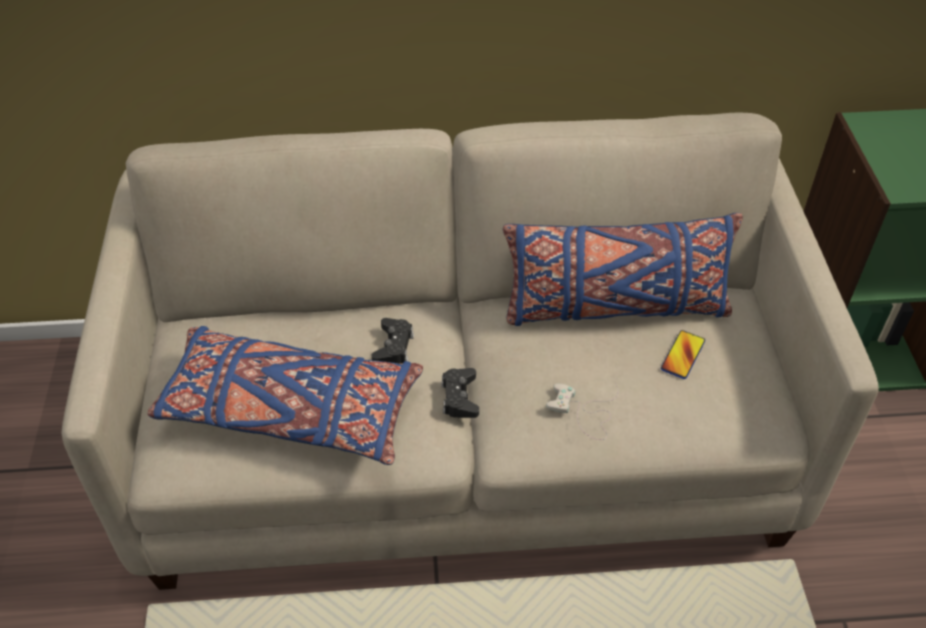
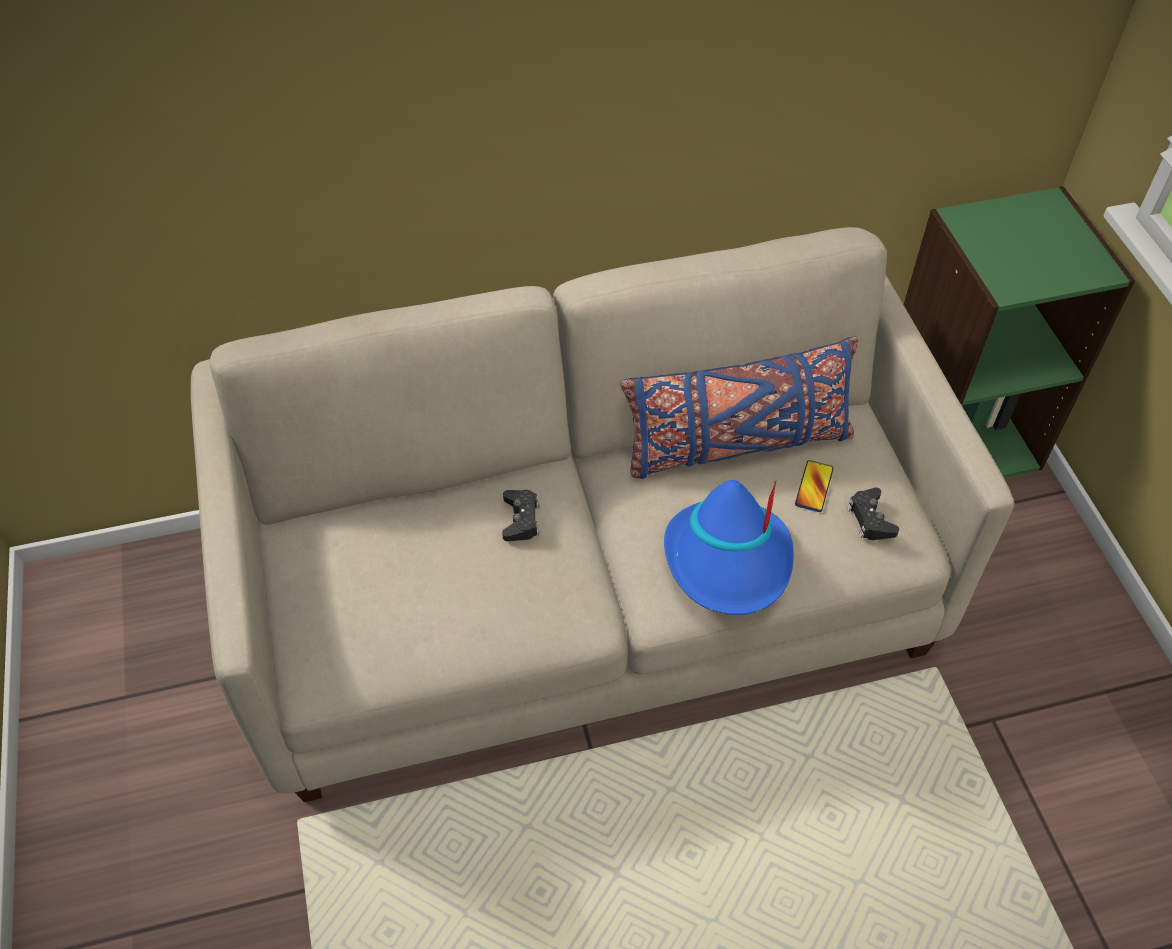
camera: 10 degrees left, 5 degrees up
blue pillow [148,326,423,465] -> none
black game controller [441,368,479,418] -> black game controller moved to [847,487,899,540]
white game controller [546,383,619,440] -> blue hat [664,480,794,615]

